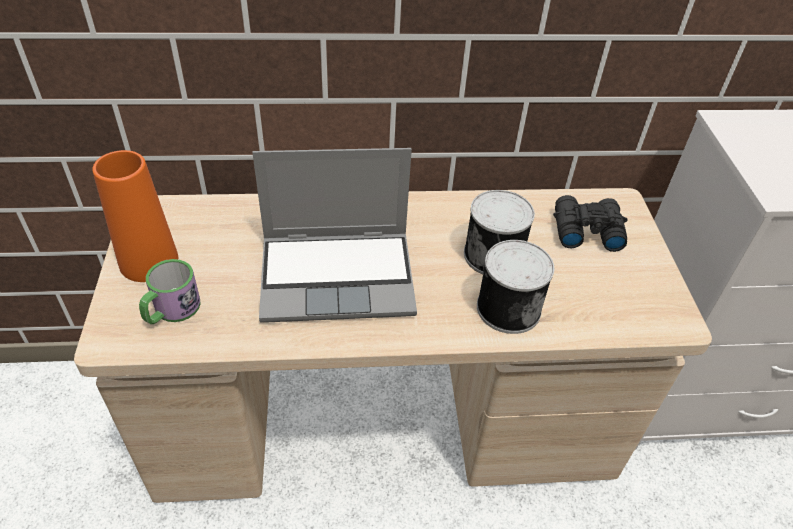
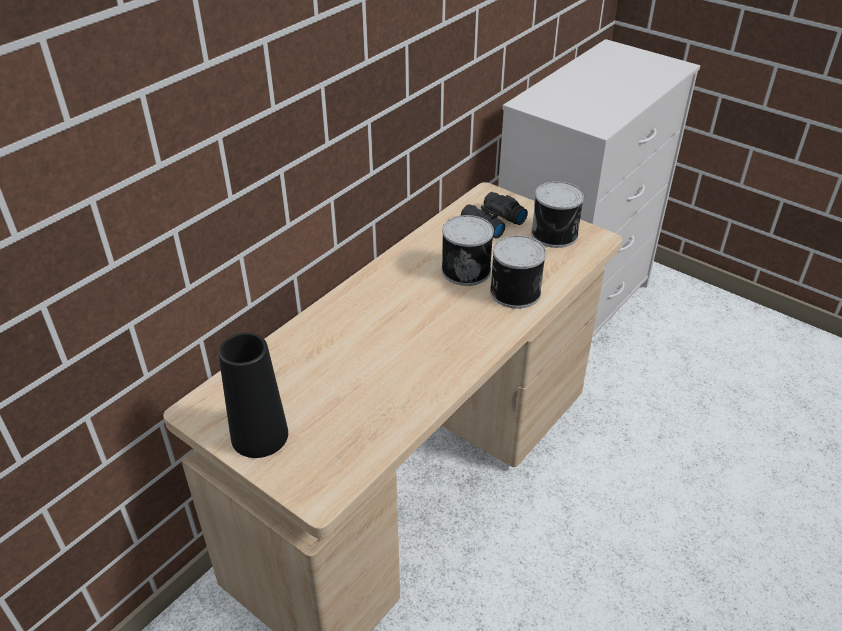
camera: 45 degrees left, 5 degrees down
orange vase [92,150,178,282] -> black vase [218,333,288,458]
mug [139,259,201,324] -> none
laptop [252,148,417,323] -> none
none -> can [531,181,584,248]

